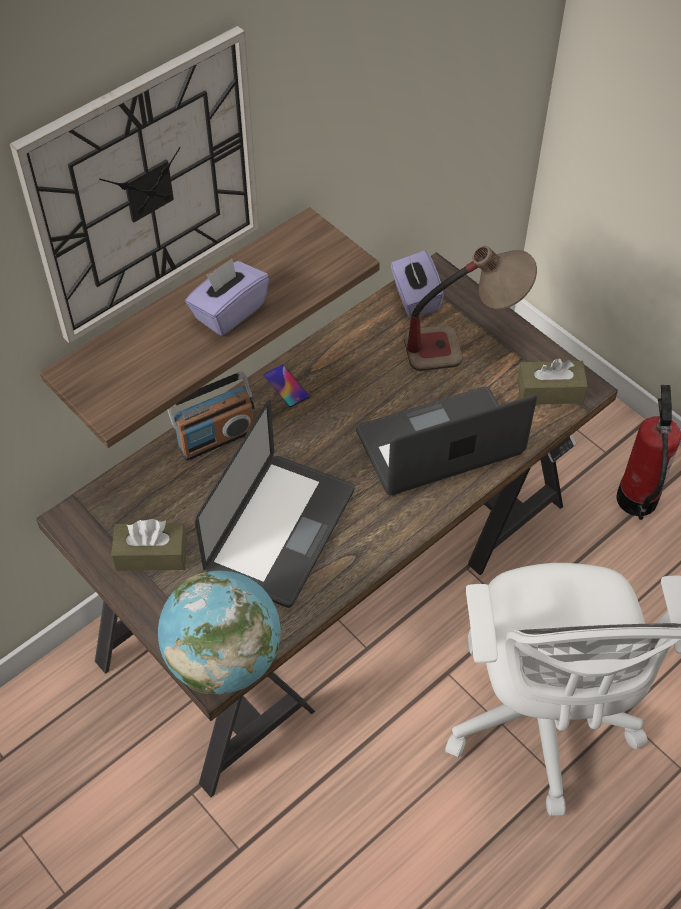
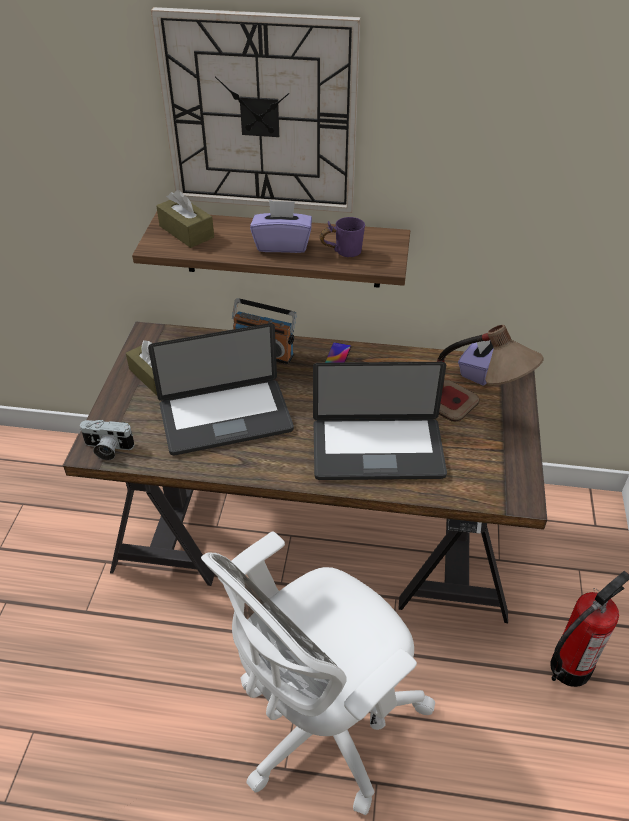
camera: 50 degrees right, 10 degrees down
globe [158,571,281,695] -> camera [80,420,134,460]
laptop [356,386,537,495] -> laptop turned 150 degrees clockwise [313,362,447,480]
brown tissue box [517,358,588,405] -> brown tissue box moved to [156,189,214,248]
none -> purple mug [320,217,365,257]

